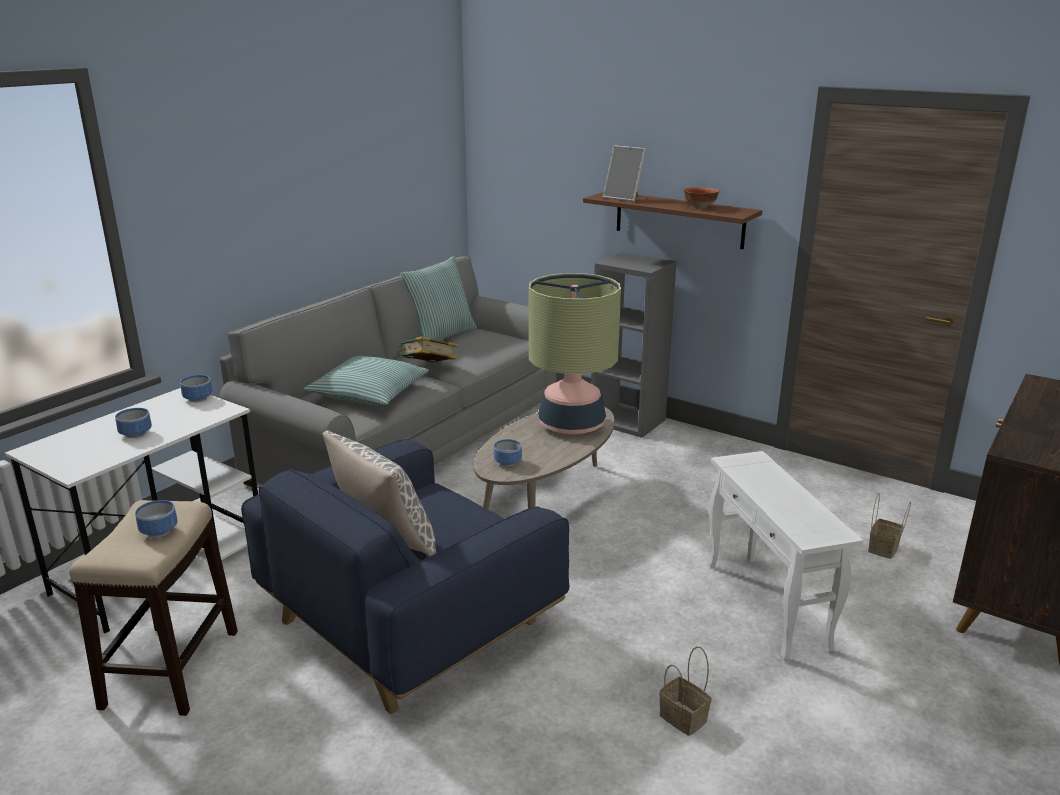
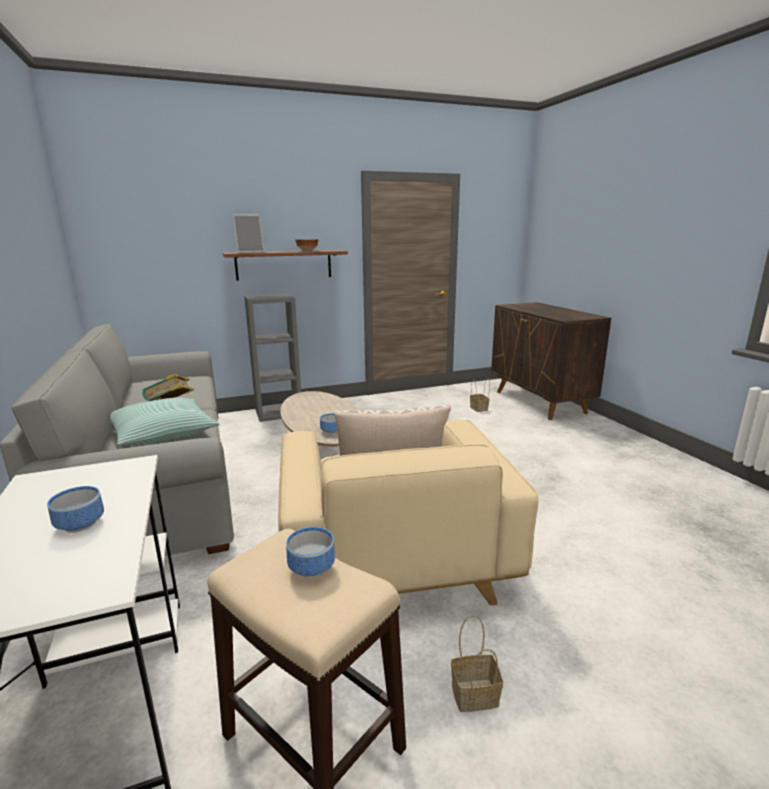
camera: 55 degrees left, 5 degrees down
bowl [180,375,213,402] -> none
blue armchair [241,439,569,714] -> beige armchair [278,419,539,605]
pillow [401,256,477,341] -> none
table lamp [529,273,621,435] -> none
basket [659,646,711,736] -> basket moved to [451,615,503,712]
white side table [708,451,863,661] -> none

